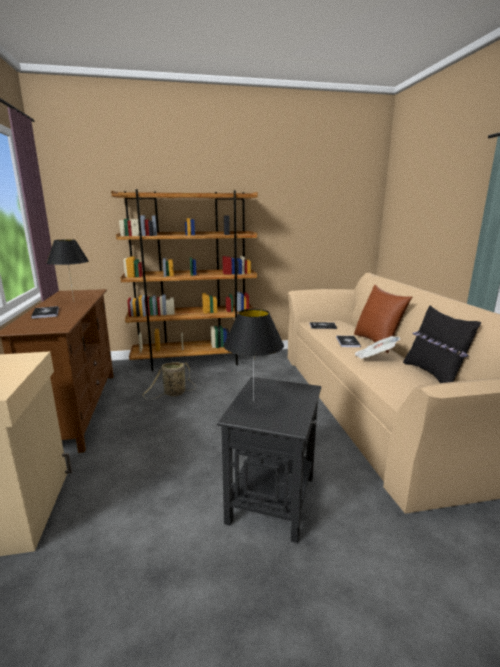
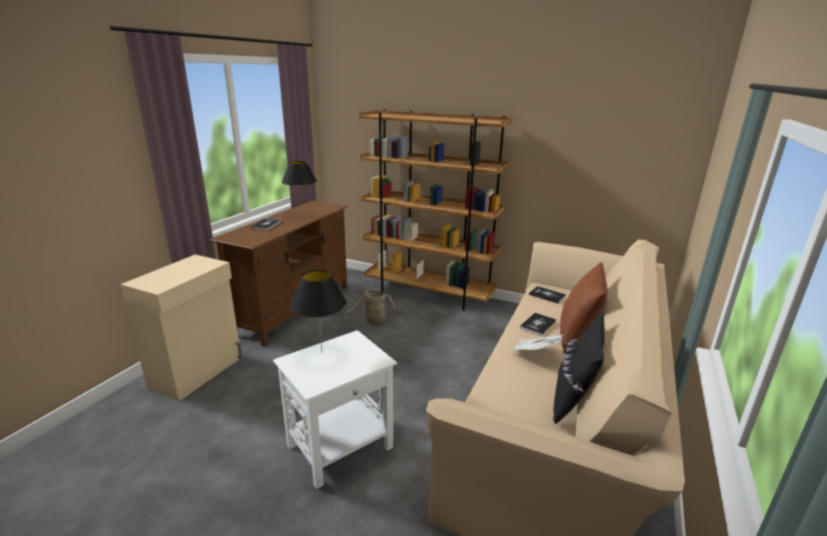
camera: 35 degrees right, 5 degrees up
black side table [217,377,321,543] -> white side table [273,330,397,489]

